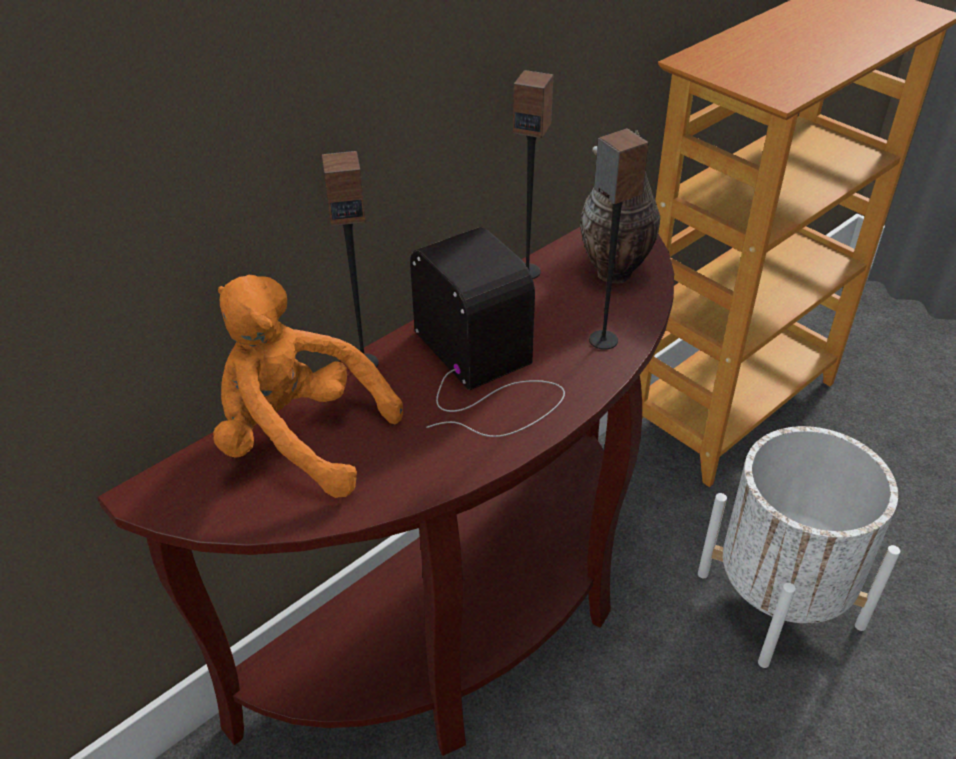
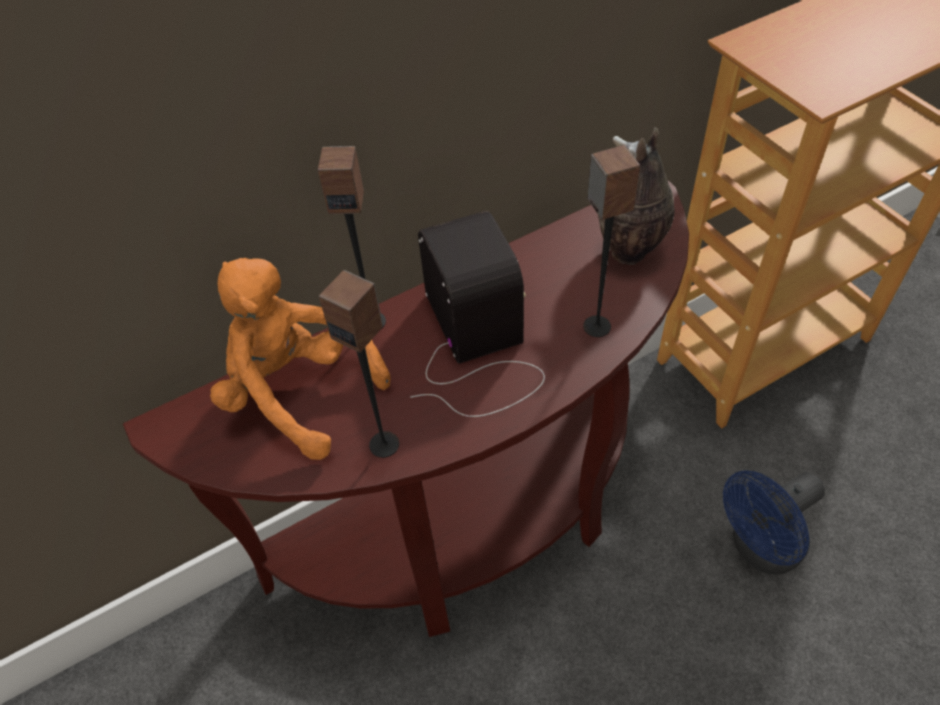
camera: 15 degrees right, 10 degrees up
speaker [513,70,554,279] -> speaker moved to [319,270,399,458]
white planter [698,426,900,668] -> blue fan [723,470,825,575]

